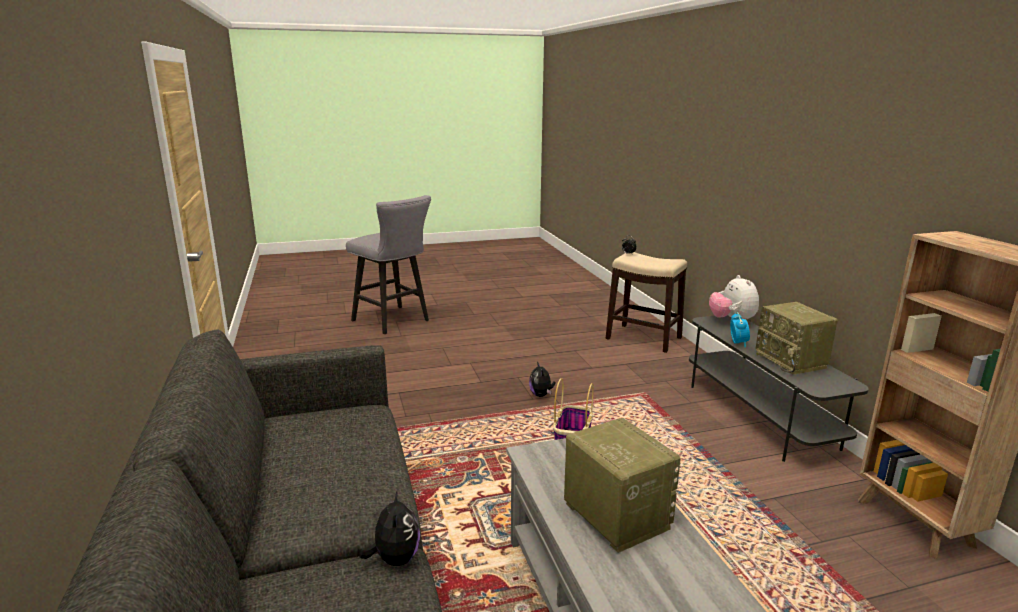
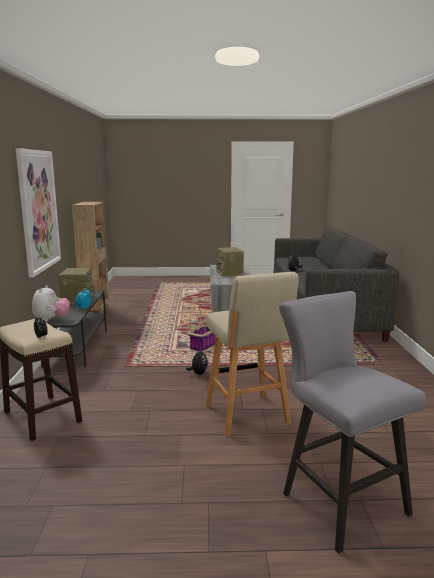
camera: 165 degrees left, 5 degrees down
none -> picture [16,148,61,278]
none -> beige stool [206,272,298,437]

